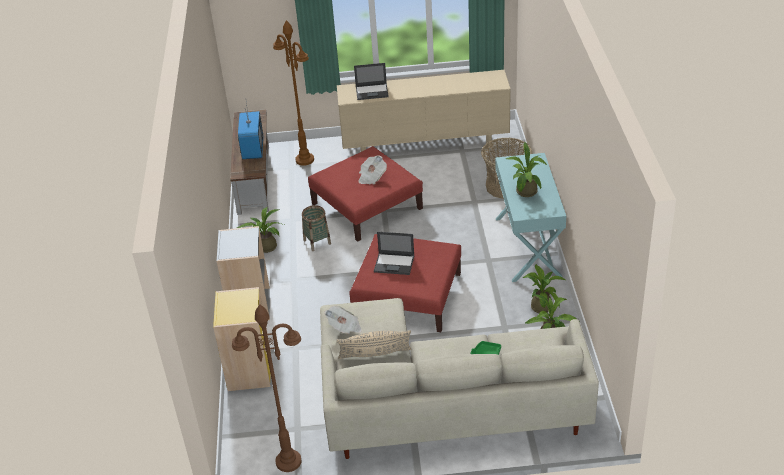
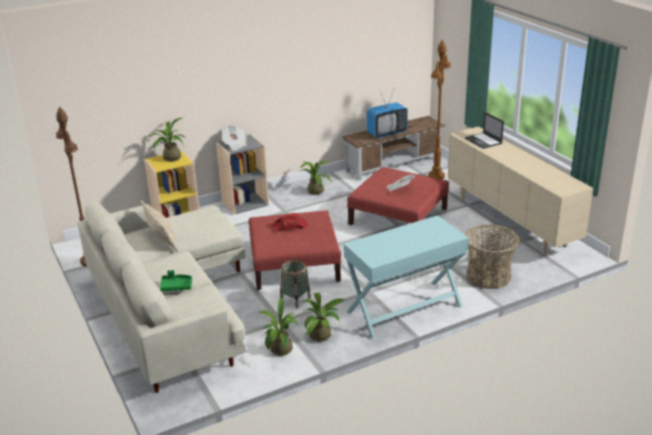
camera: 65 degrees right, 10 degrees down
basket [302,205,331,251] -> basket moved to [280,260,311,308]
newspaper [324,306,362,334] -> newspaper moved to [222,126,247,151]
laptop [374,232,414,275] -> red hat [272,213,308,230]
potted plant [505,142,547,197] -> potted plant moved to [145,118,185,162]

